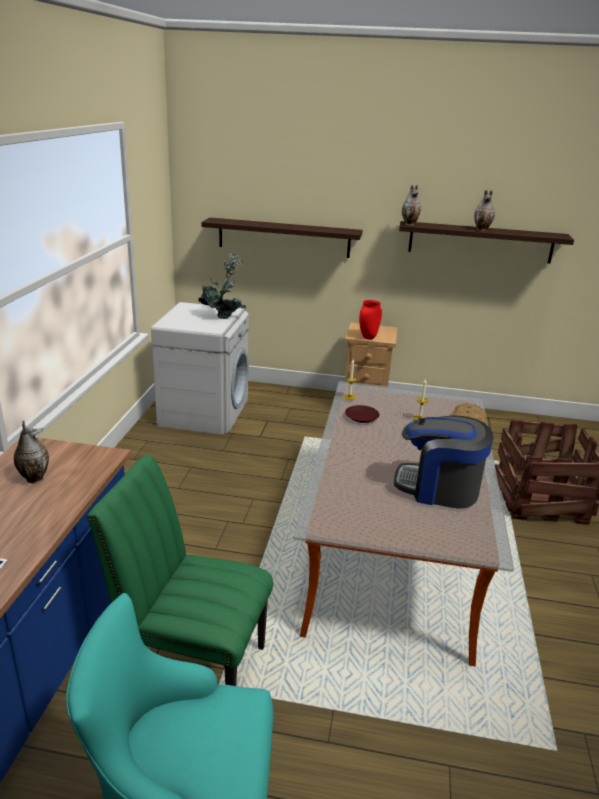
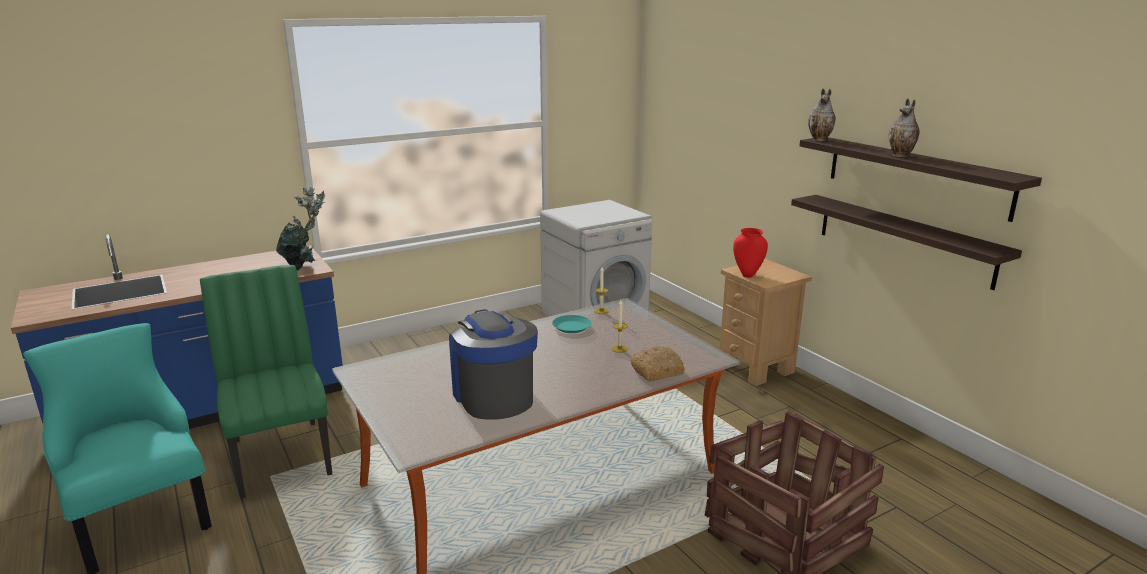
camera: 50 degrees right, 5 degrees down
vase [14,420,49,483] -> none
potted plant [198,253,246,319] -> potted plant moved to [276,187,325,270]
shelf [201,218,362,258] -> shelf moved to [791,195,1022,290]
brown plate [345,405,380,423] -> turquoise plate [552,315,591,333]

